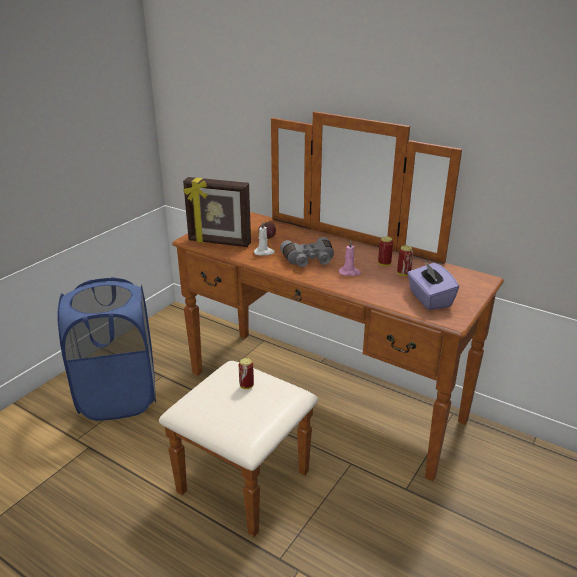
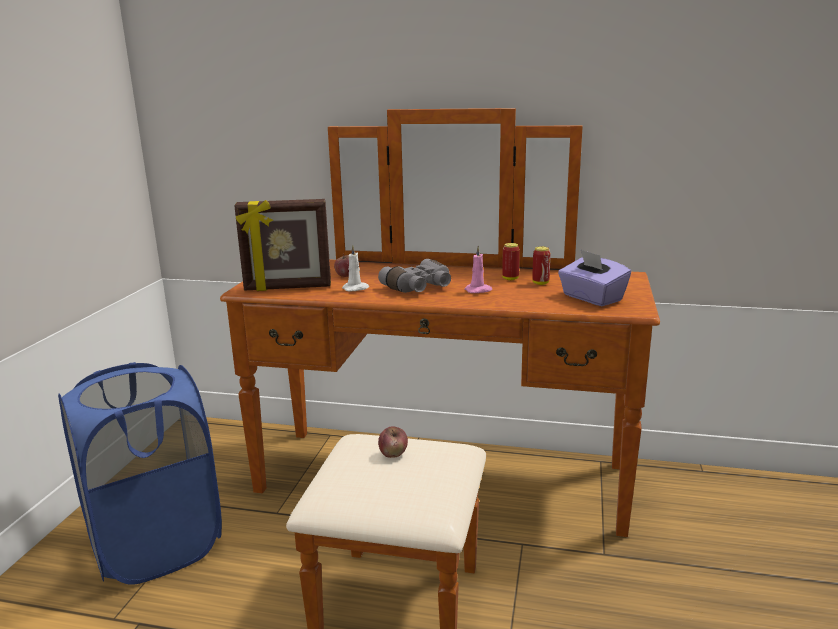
camera: 20 degrees left, 10 degrees down
can [239,358,254,389] -> apple [378,427,408,458]

